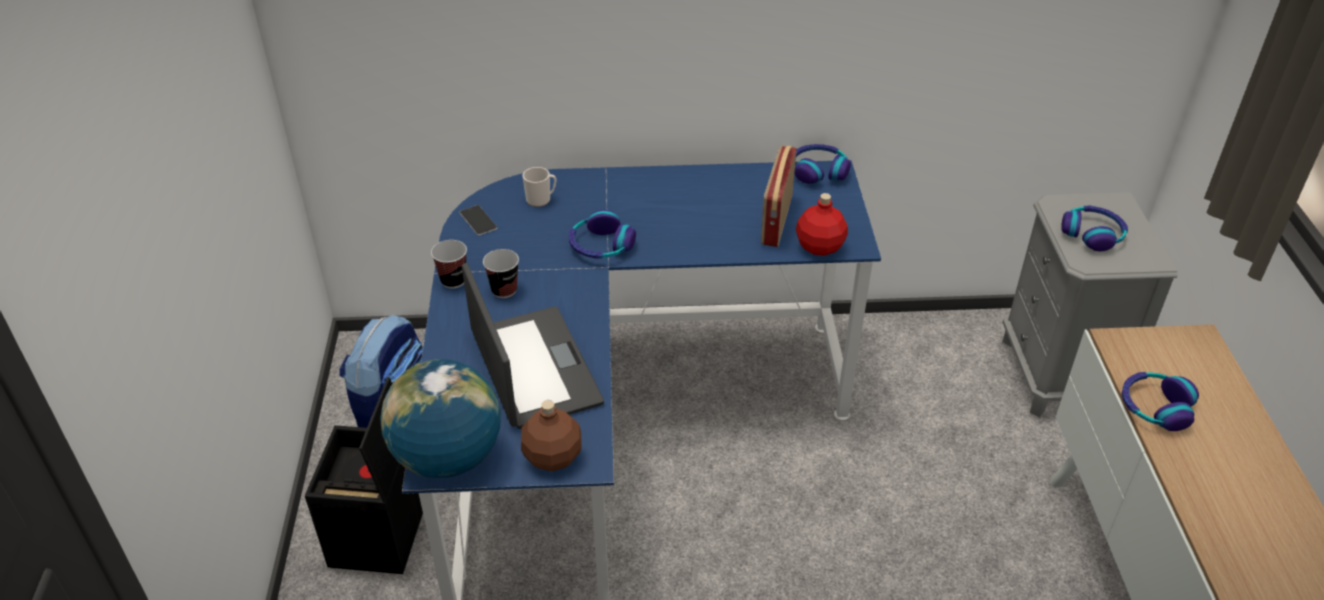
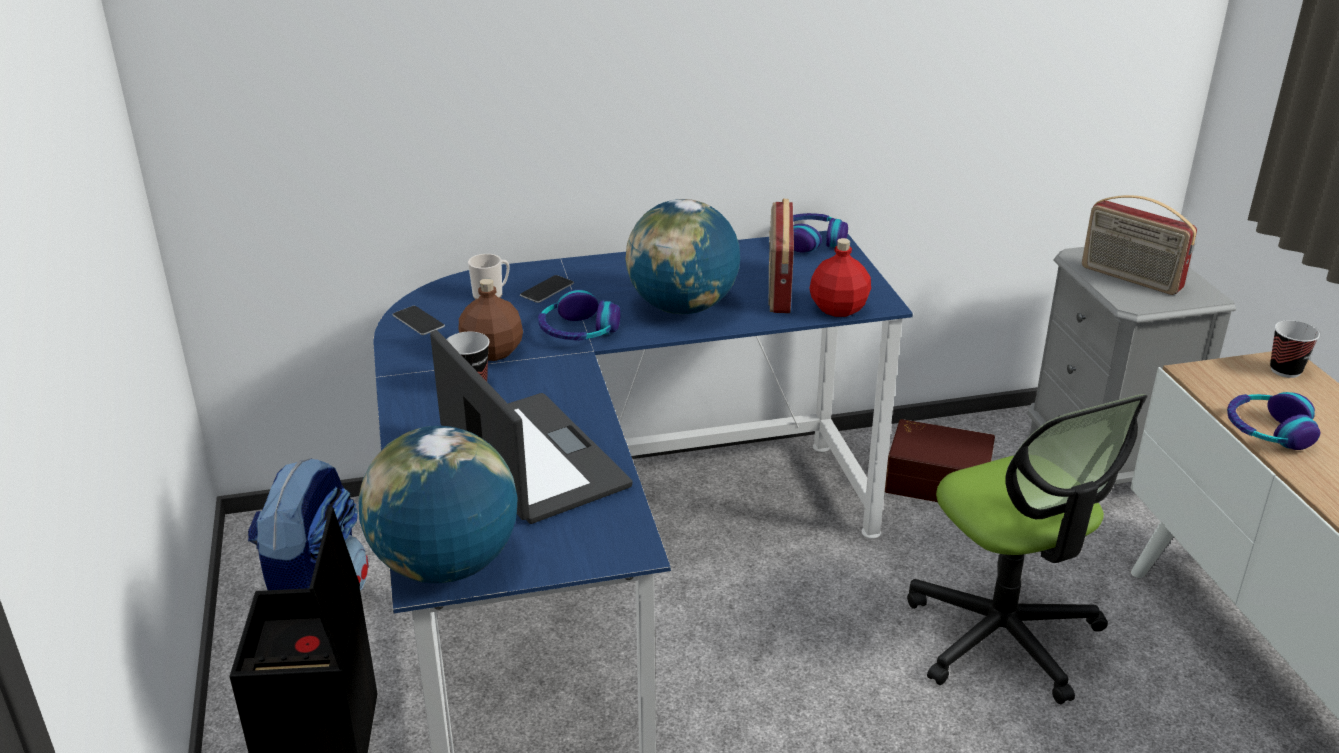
camera: 10 degrees left, 10 degrees down
cup [431,240,467,289] -> cup moved to [1270,320,1320,378]
brown bottle [521,400,582,472] -> brown bottle moved to [458,278,523,361]
headphones [1061,205,1128,251] -> radio [1082,195,1197,295]
none -> phone [520,275,574,303]
none -> globe [626,199,740,314]
none -> brown storage box [885,419,995,502]
none -> office chair [907,394,1148,704]

